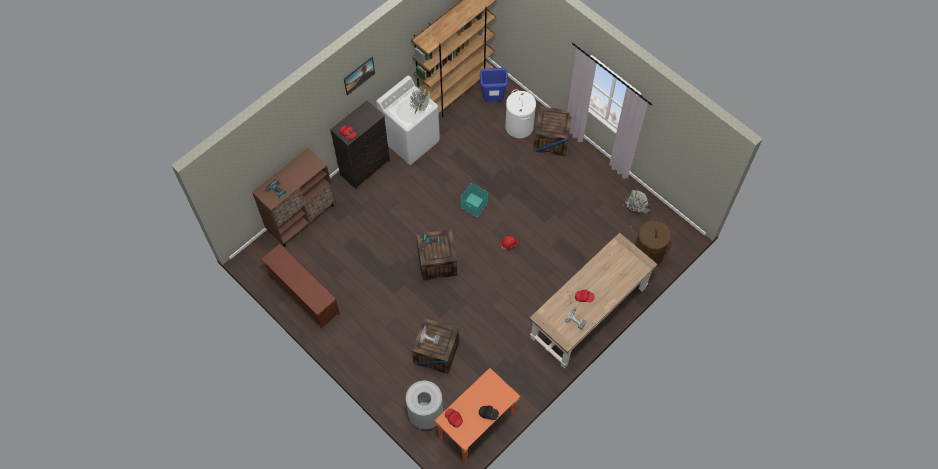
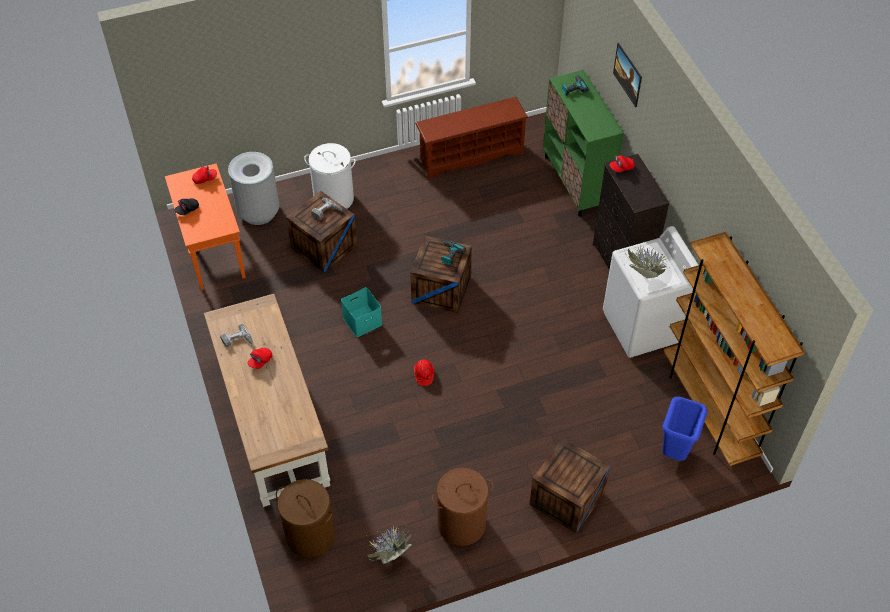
camera: 115 degrees right, 10 degrees down
brown cabinet [252,148,335,247] -> green cabinet [543,70,624,217]
picture [344,57,375,96] -> picture moved to [613,43,642,107]
turquoise storage box [460,183,488,217] -> turquoise storage box moved to [341,287,382,337]
white laundry basket [505,89,536,138] -> white laundry basket moved to [304,143,356,209]
none -> brown laundry basket [432,468,494,546]

